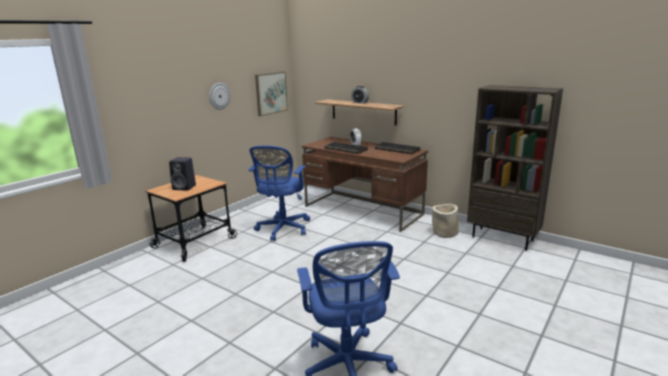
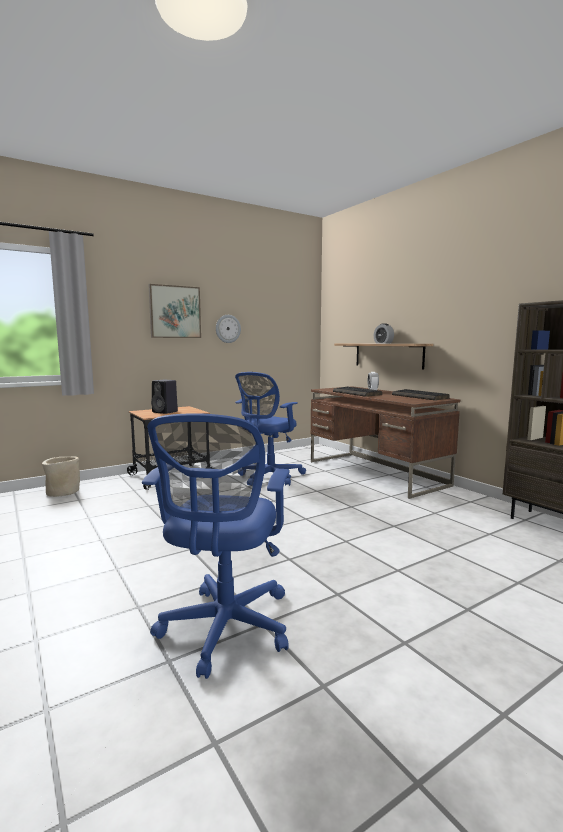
camera: 20 degrees right, 10 degrees down
picture [255,72,288,116] -> picture moved to [149,284,201,338]
beige planter [432,204,458,238] -> beige planter moved to [42,457,80,497]

